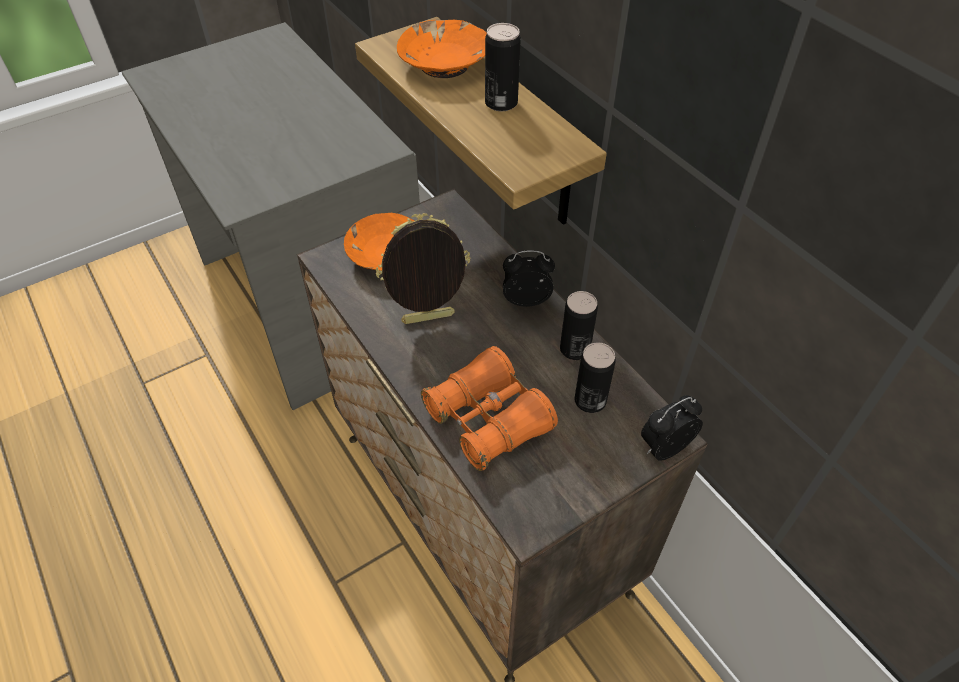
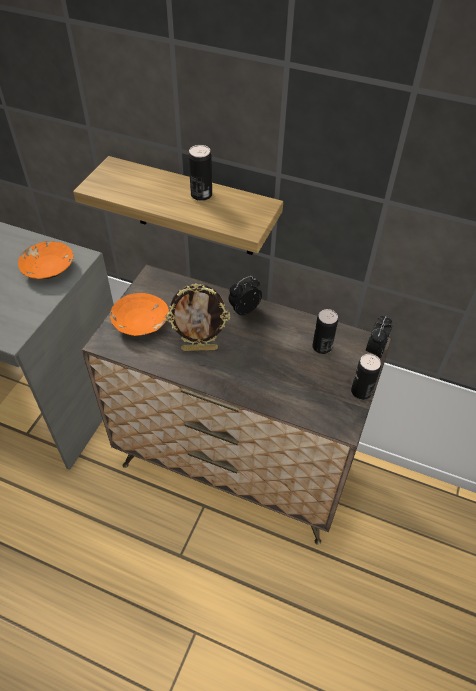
camera: 35 degrees left, 0 degrees up
picture frame [376,213,471,324] -> picture frame turned 135 degrees counterclockwise [165,284,230,351]
orange bowl [397,20,487,78] -> orange bowl moved to [18,241,73,279]
orange binoculars [421,346,558,471] -> none
can [560,291,598,360] -> can moved to [351,354,381,400]

